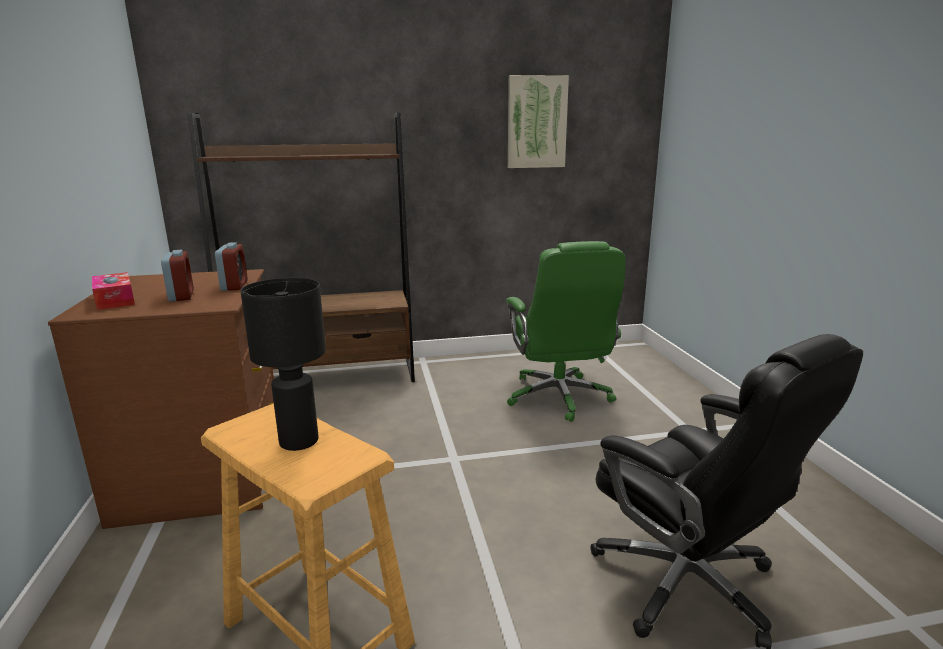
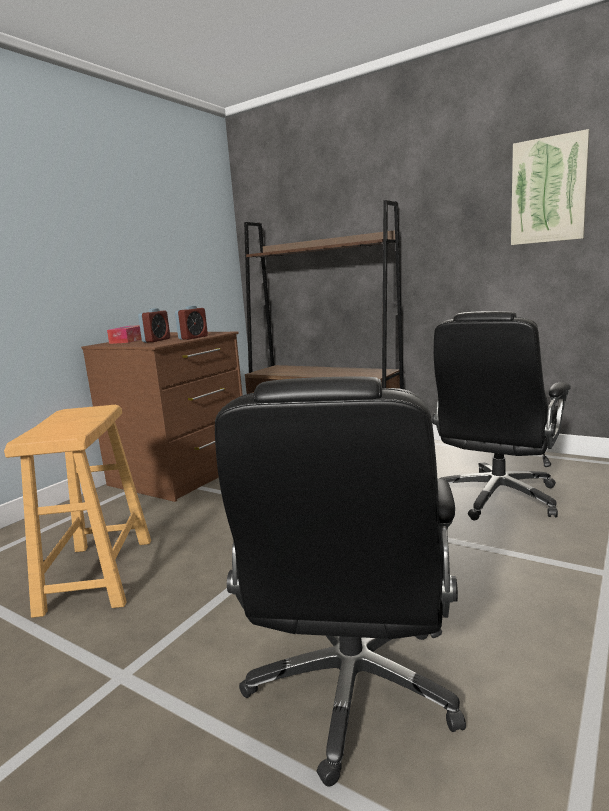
camera: 45 degrees right, 5 degrees down
black table lamp [240,278,326,451] -> none
green office chair [506,241,626,422] -> black office chair [432,311,571,520]

